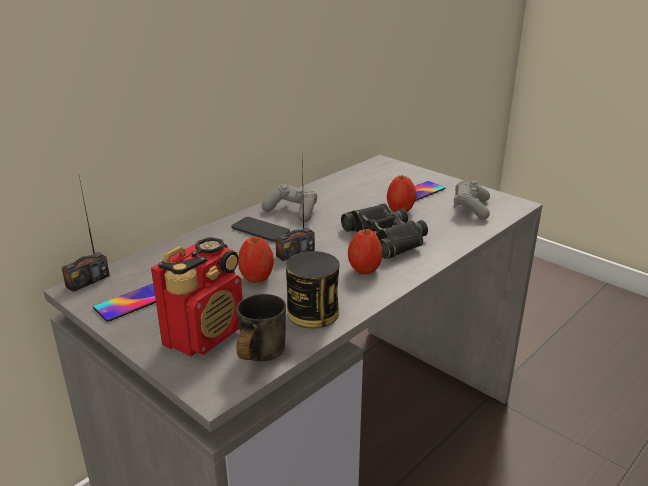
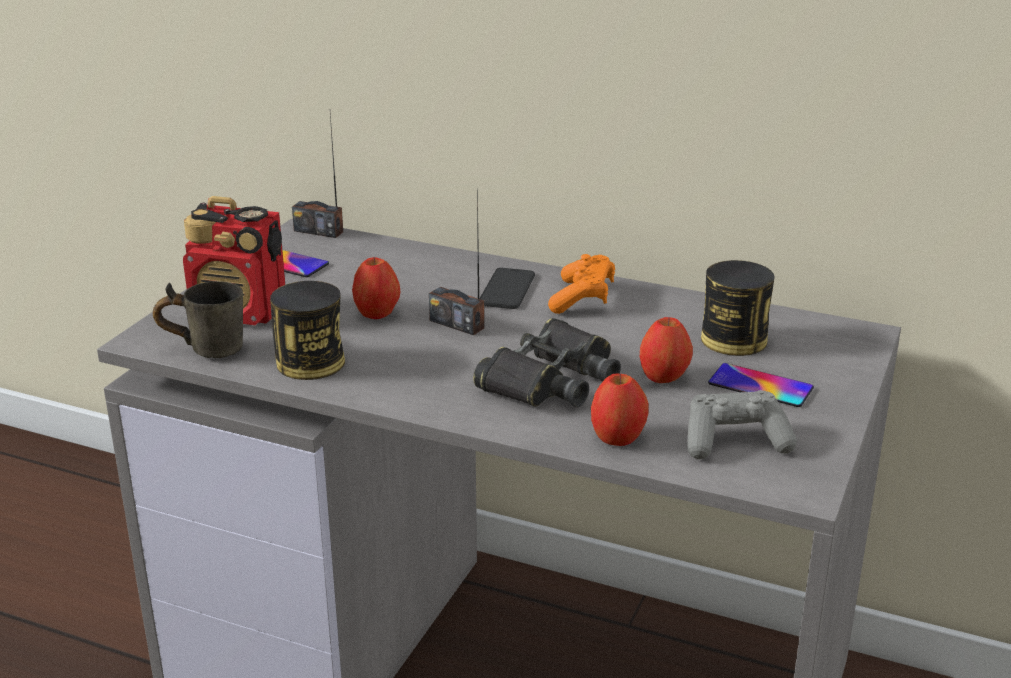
camera: 70 degrees right, 0 degrees up
grey game controller [262,184,317,222] -> orange game controller [548,254,615,314]
apple [348,229,382,274] -> apple moved to [591,373,649,446]
none -> can [701,260,774,356]

